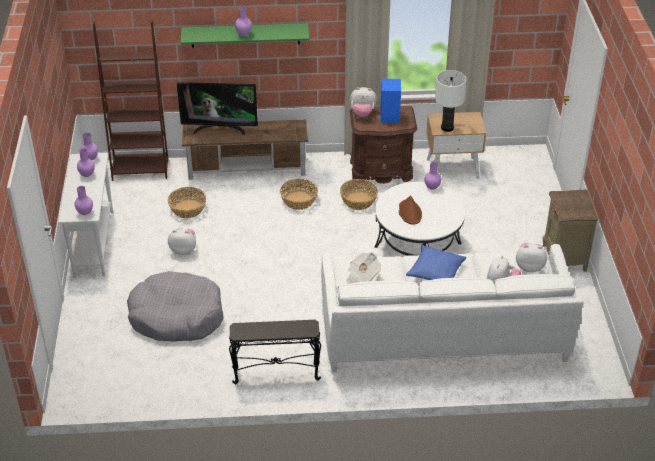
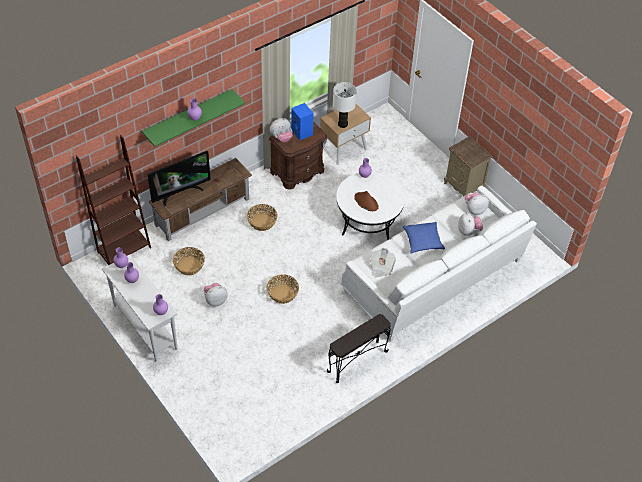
camera: 35 degrees left, 10 degrees up
grey dog bed [127,271,223,342] -> none
basket [340,179,378,210] -> basket moved to [267,274,299,304]

